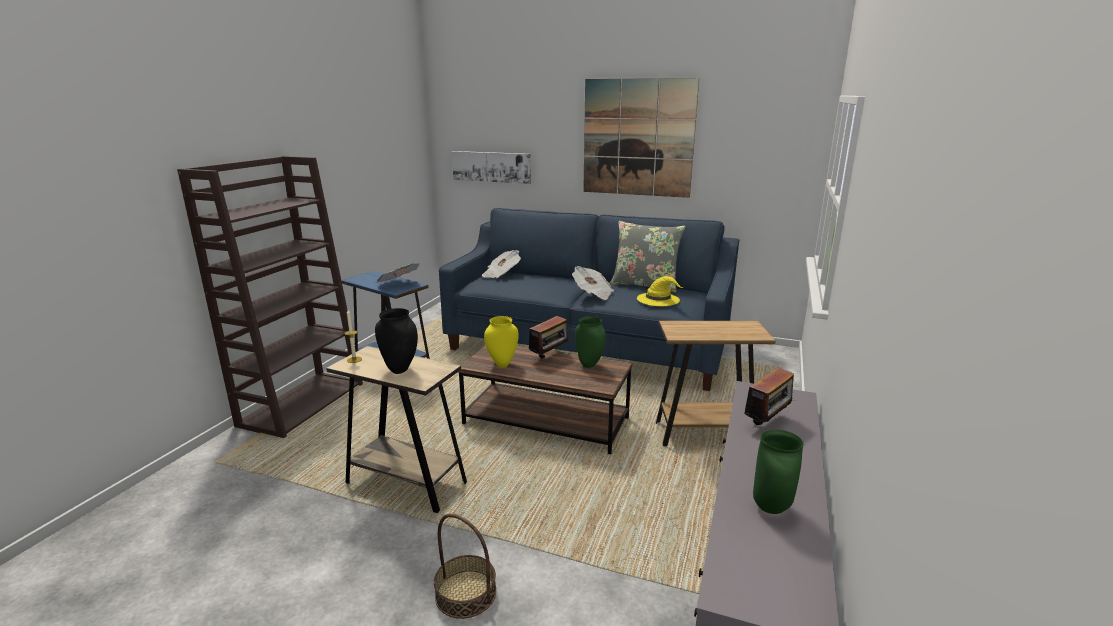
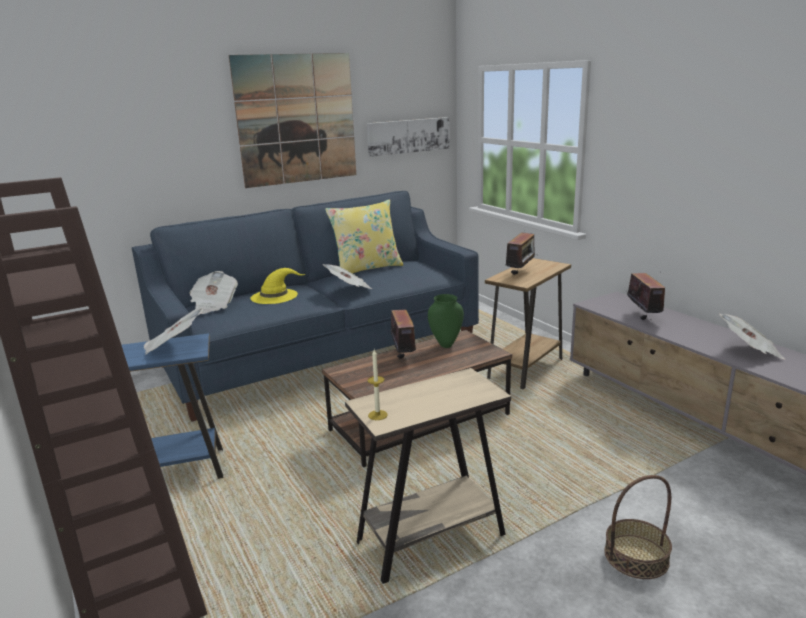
camera: 50 degrees left, 0 degrees up
black vase [375,308,418,374] -> none
picture [452,151,531,184] -> picture moved to [367,117,450,157]
yellow vase [484,316,519,368] -> none
grey pillow [610,221,686,292] -> yellow pillow [325,199,403,274]
yellow hat [637,276,684,306] -> yellow hat moved to [250,268,305,304]
green vase [753,429,804,514] -> newspaper [719,314,785,359]
none -> radio [505,232,535,275]

